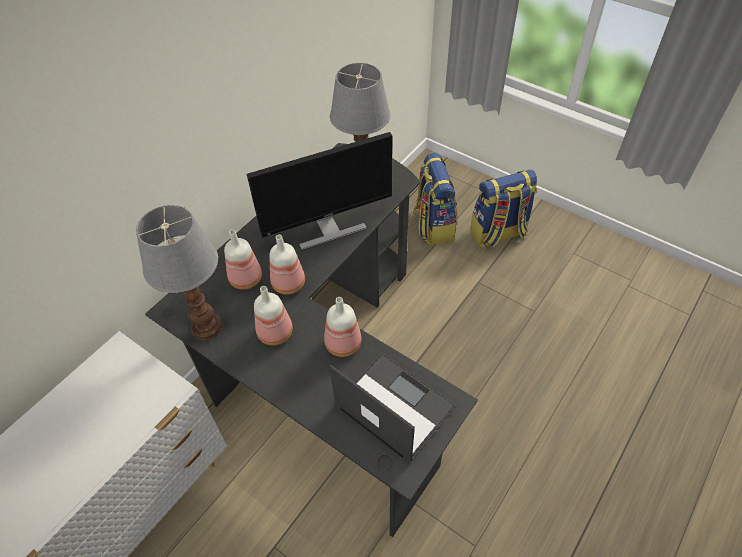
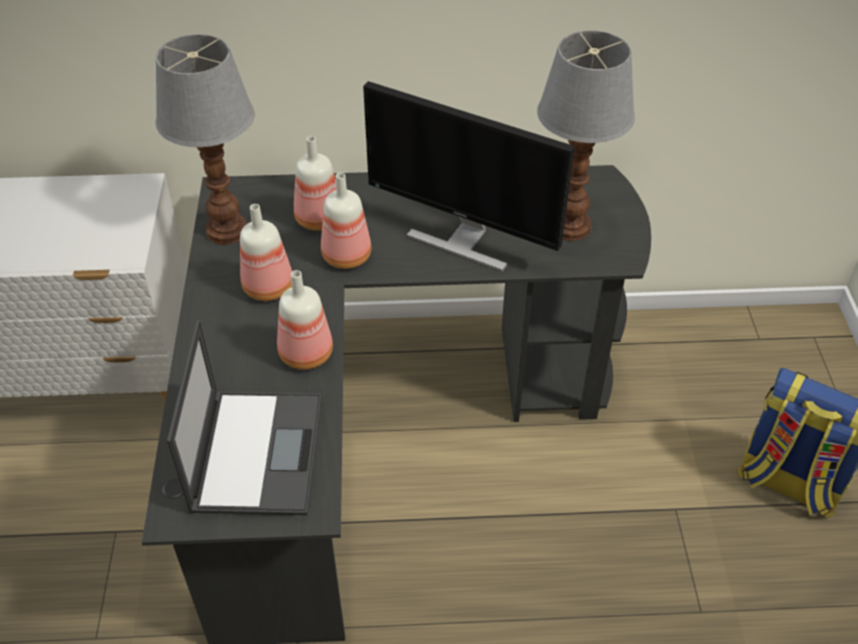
camera: 50 degrees right, 5 degrees down
backpack [413,153,458,245] -> none

